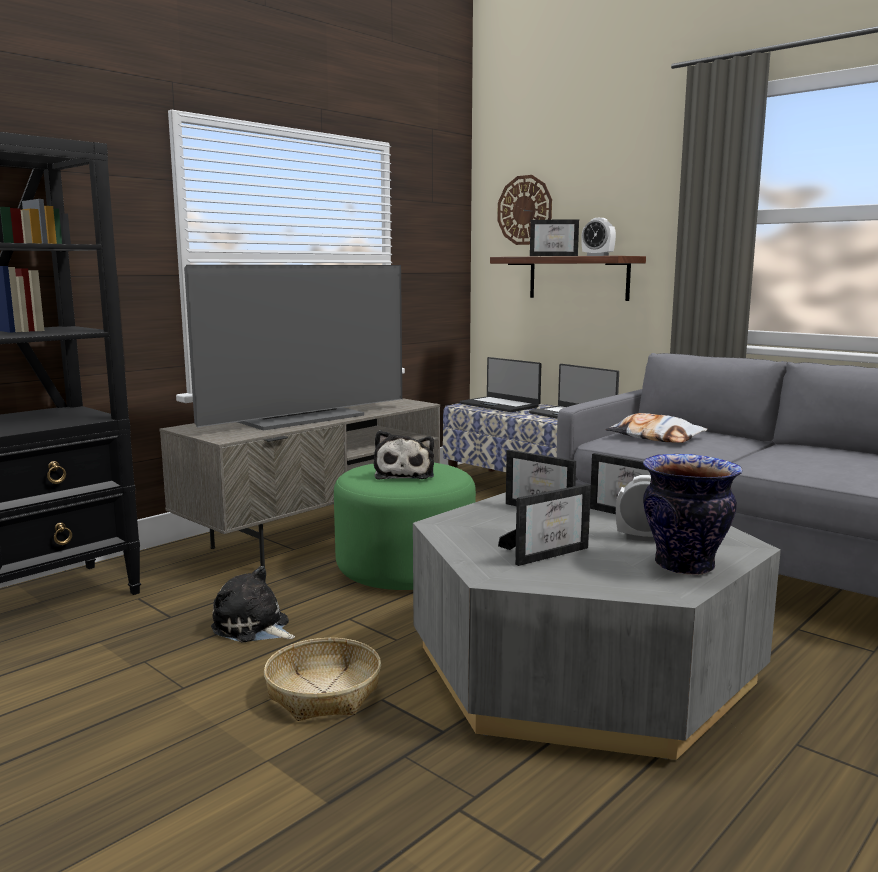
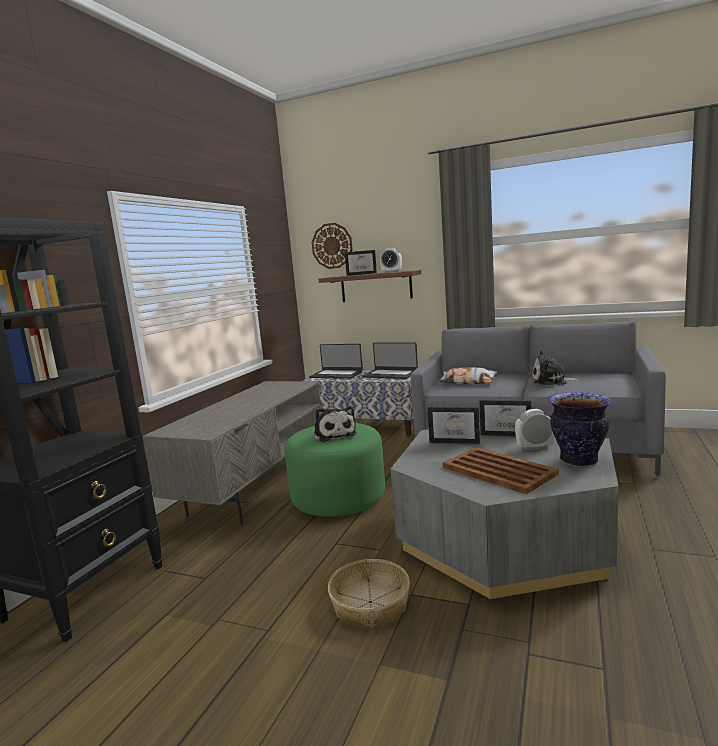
camera: 20 degrees left, 0 degrees up
television [184,265,402,430] -> none
plush toy [211,566,295,643] -> plush toy moved to [532,351,579,385]
picture frame [498,484,591,566] -> brown tray [443,447,559,494]

